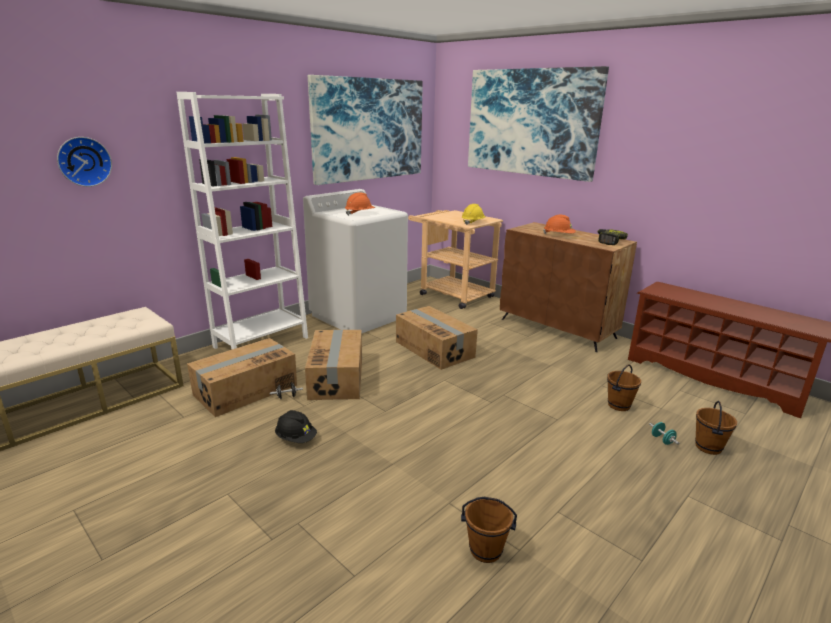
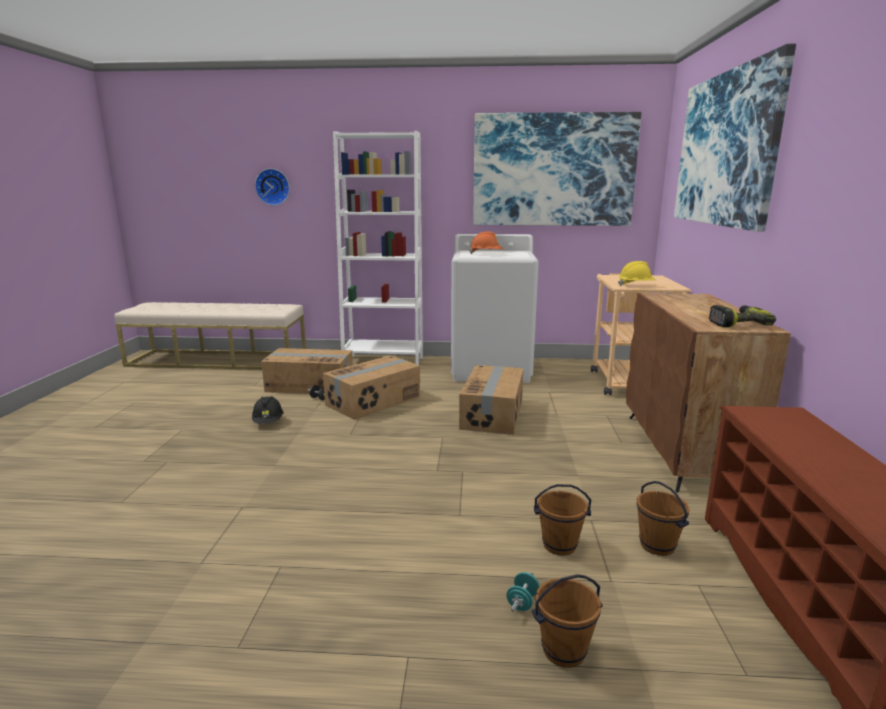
camera: 50 degrees right, 5 degrees down
brown bucket [461,497,517,563] -> brown bucket moved to [637,481,690,556]
orange hard hat [543,215,576,234] -> none

